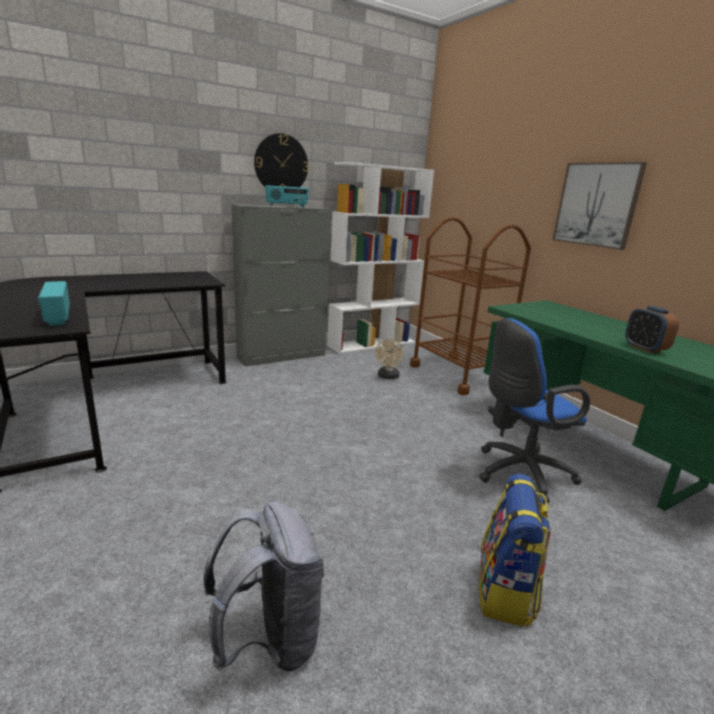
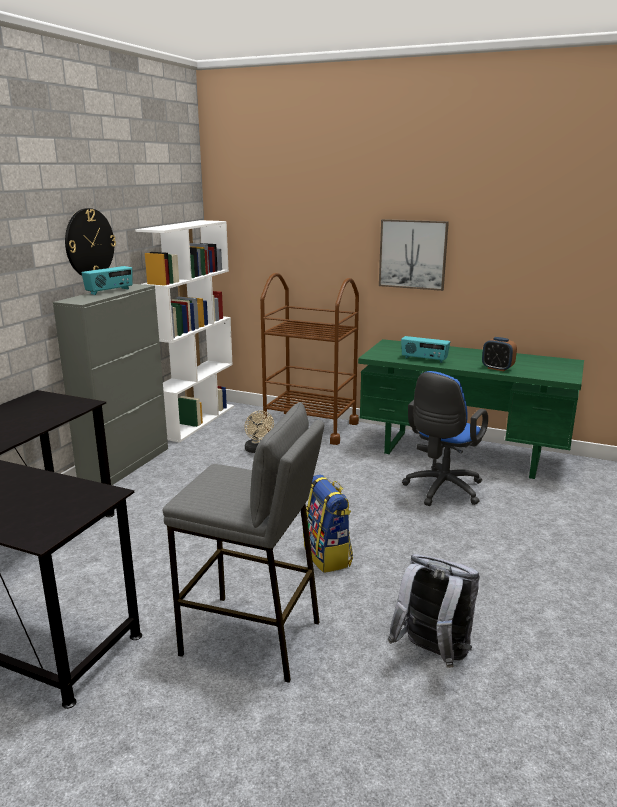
camera: 35 degrees left, 0 degrees up
radio [38,281,70,326] -> radio moved to [401,336,450,363]
backpack [479,474,551,627] -> backpack moved to [303,474,353,573]
none -> grey stool [162,402,324,683]

